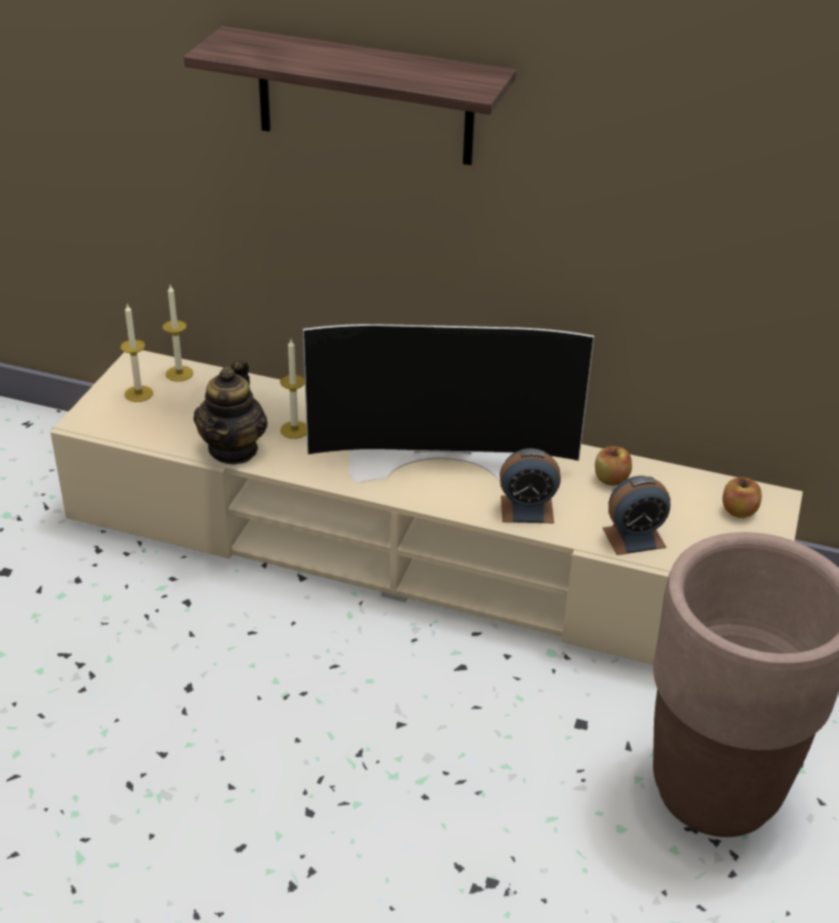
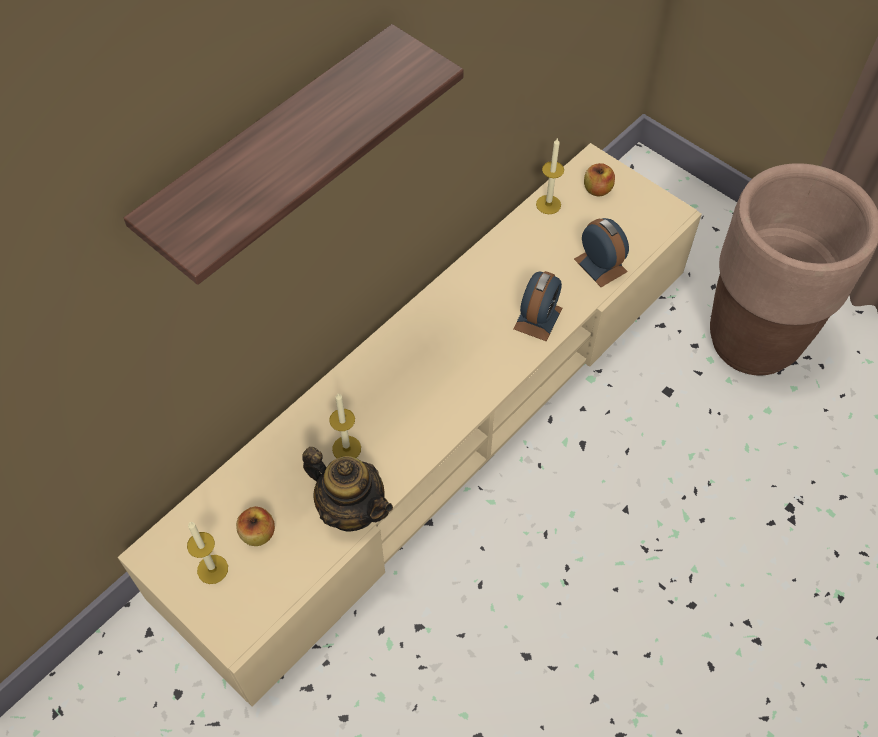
camera: 65 degrees left, 20 degrees up
candle [163,285,193,382] -> candle moved to [536,137,564,214]
television [303,324,594,483] -> none
apple [595,446,632,486] -> apple moved to [236,506,275,546]
alarm clock [602,476,670,555] -> alarm clock turned 45 degrees counterclockwise [574,218,629,287]

